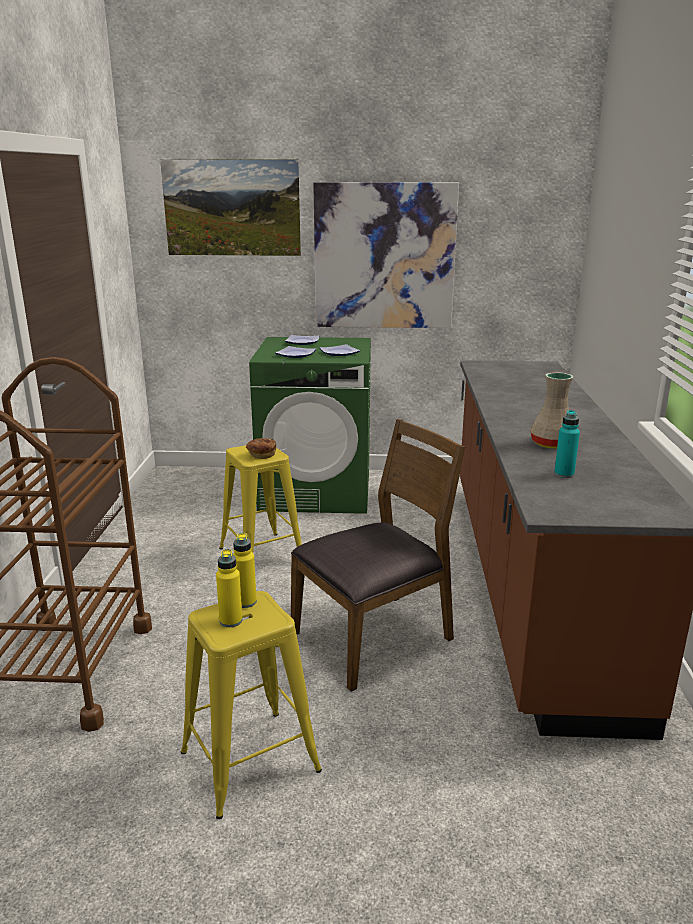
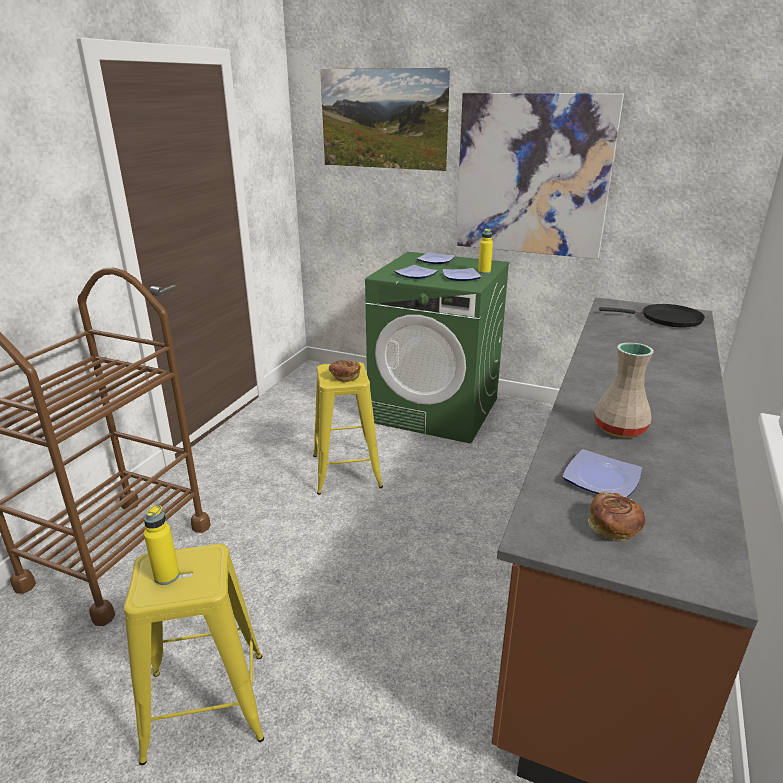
camera: 20 degrees right, 5 degrees up
yellow bottle [233,533,257,608] -> yellow bottle moved to [478,229,493,274]
brown chair [291,419,465,691] -> none
turquoise bottle [554,410,580,478] -> plate [562,449,642,497]
none -> bread [588,491,645,541]
none -> black frying pan [599,304,705,328]

